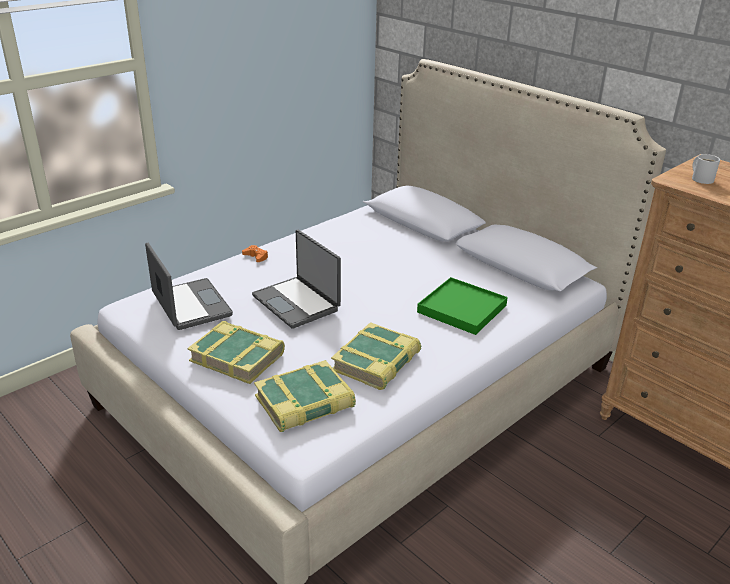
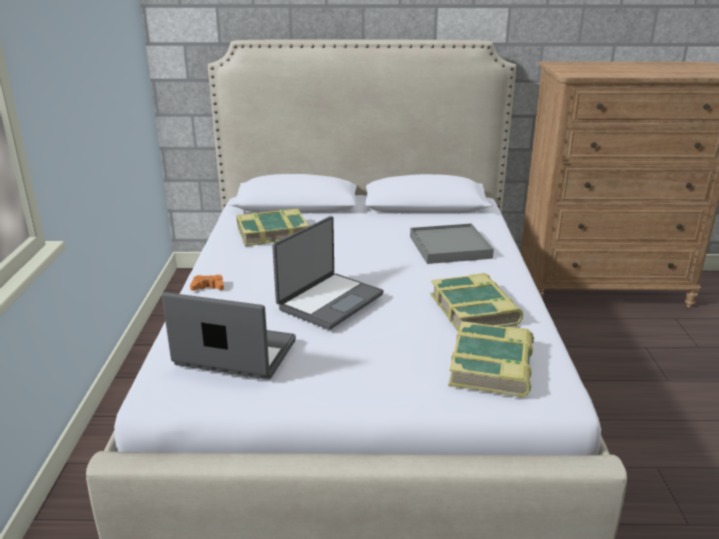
camera: 45 degrees left, 5 degrees down
book [187,321,285,384] -> book moved to [237,208,309,246]
laptop [252,230,341,329] -> laptop turned 60 degrees counterclockwise [272,216,384,330]
green tray [417,277,508,335] -> grey tray [410,223,494,264]
white mug [692,154,720,184] -> none

